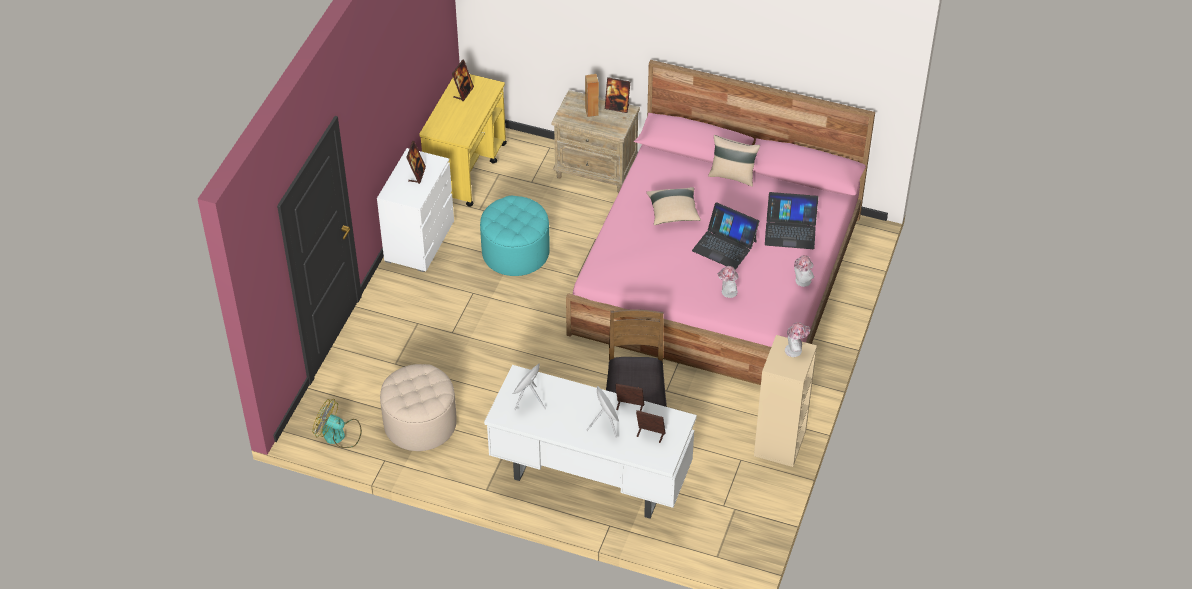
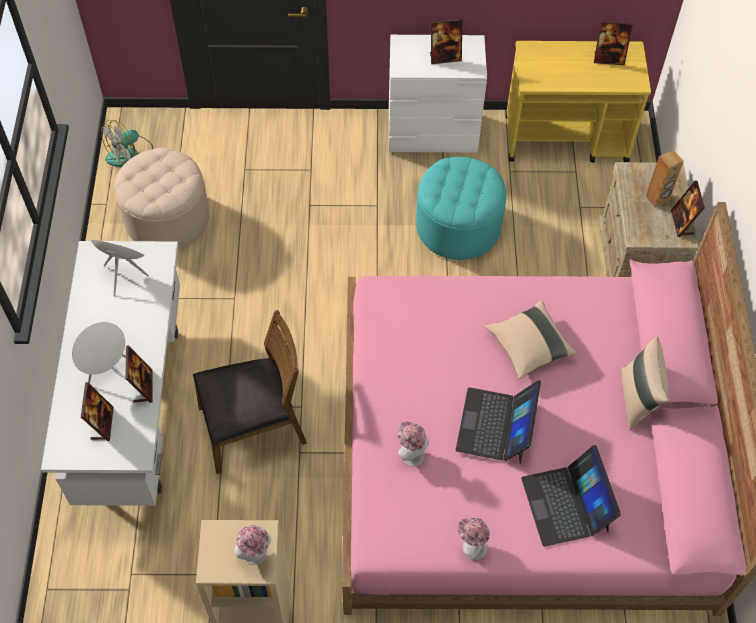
camera: 70 degrees right, 10 degrees up
fan [312,399,362,448] -> fan turned 135 degrees counterclockwise [101,120,153,167]

